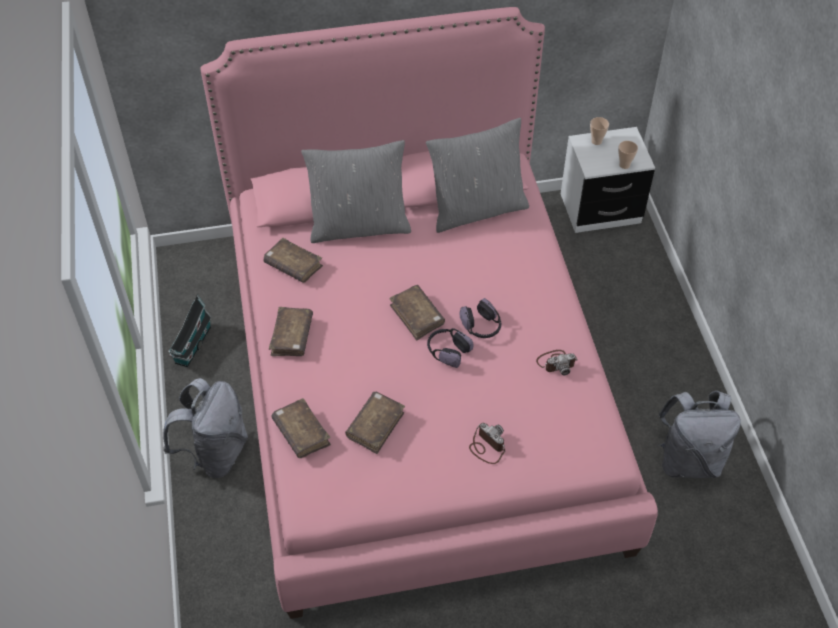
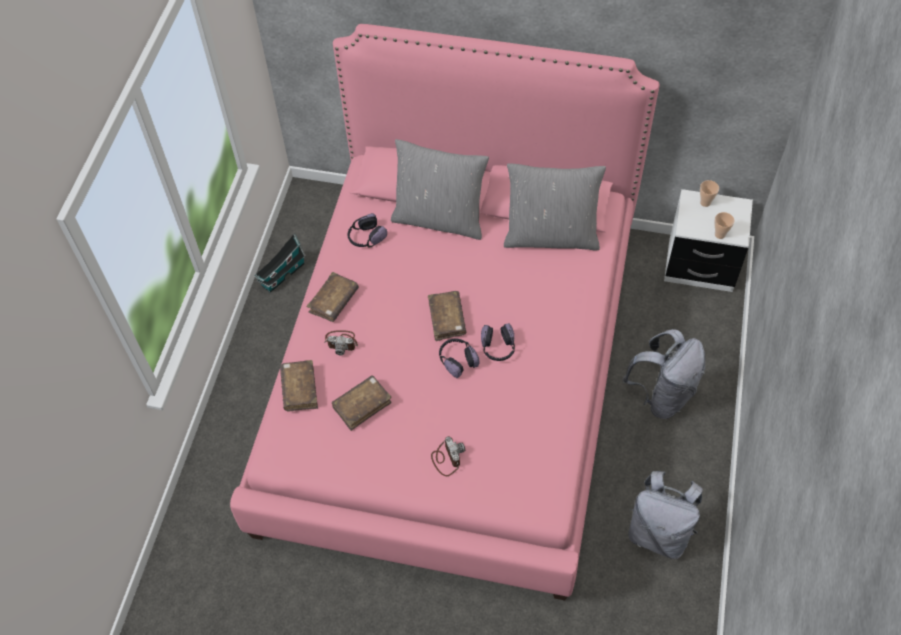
camera: 25 degrees right, 5 degrees up
grey backpack [163,378,248,478] -> grey backpack moved to [623,329,705,419]
brown book [264,238,323,283] -> headphones [348,213,387,248]
camera [536,350,577,375] -> camera moved to [325,330,358,355]

